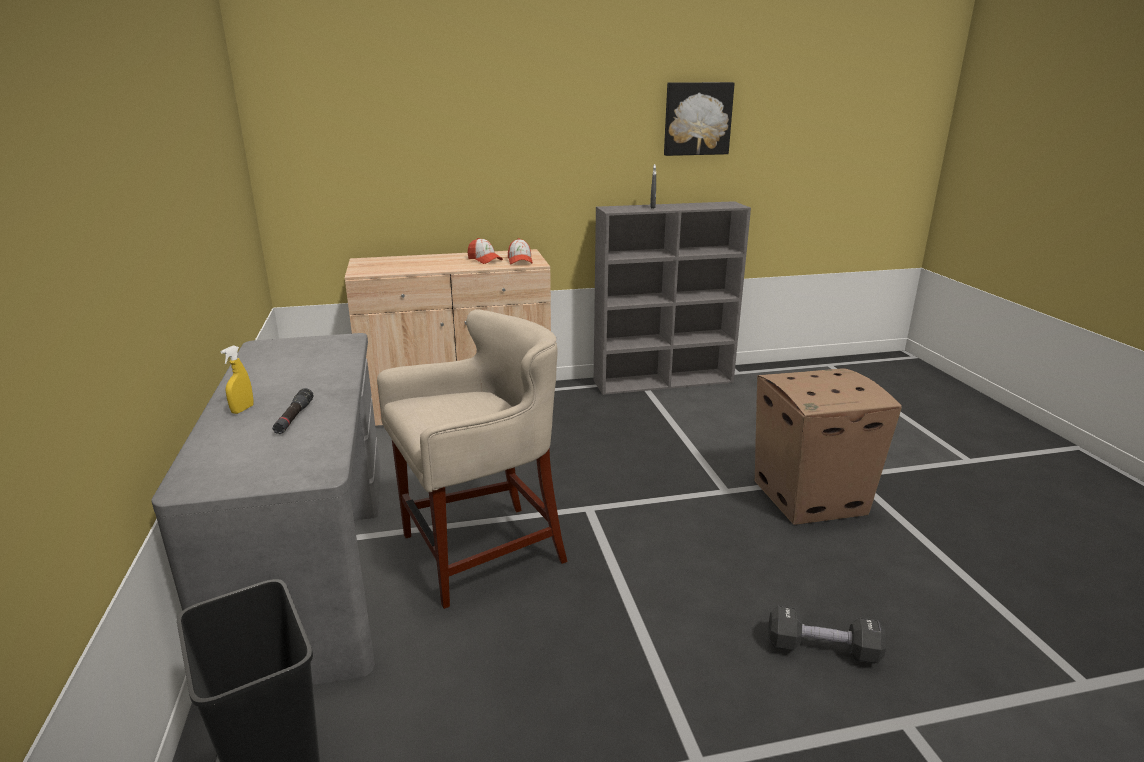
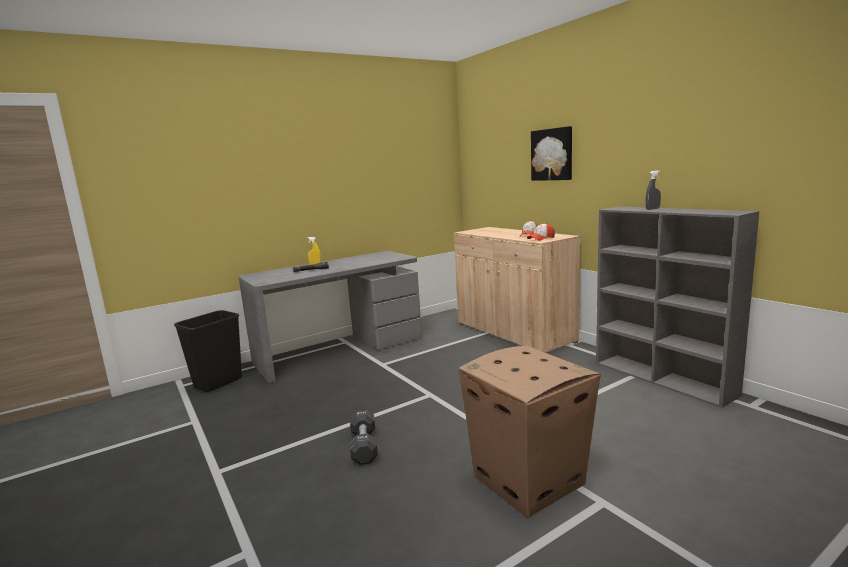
camera: 70 degrees right, 10 degrees down
beige stool [377,309,568,609] -> none
picture [664,82,735,156] -> picture moved to [531,126,572,181]
black dumbbell [768,606,886,663] -> black dumbbell moved to [350,409,378,465]

